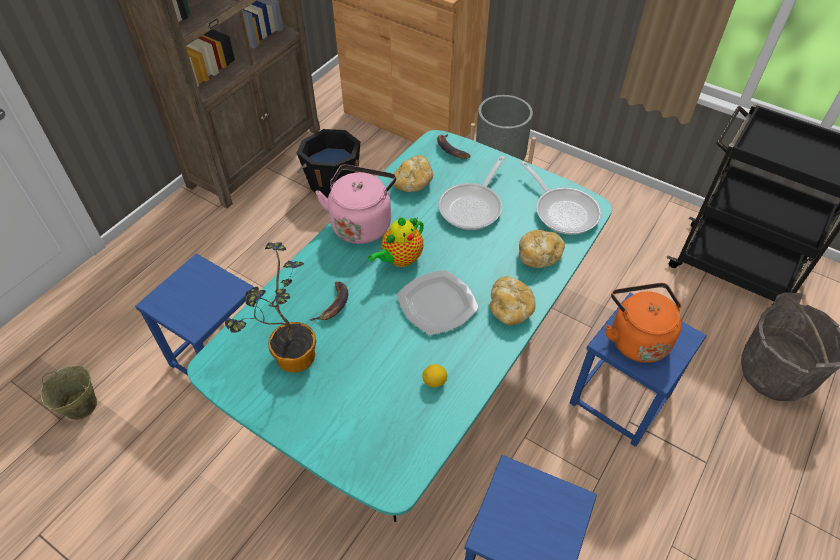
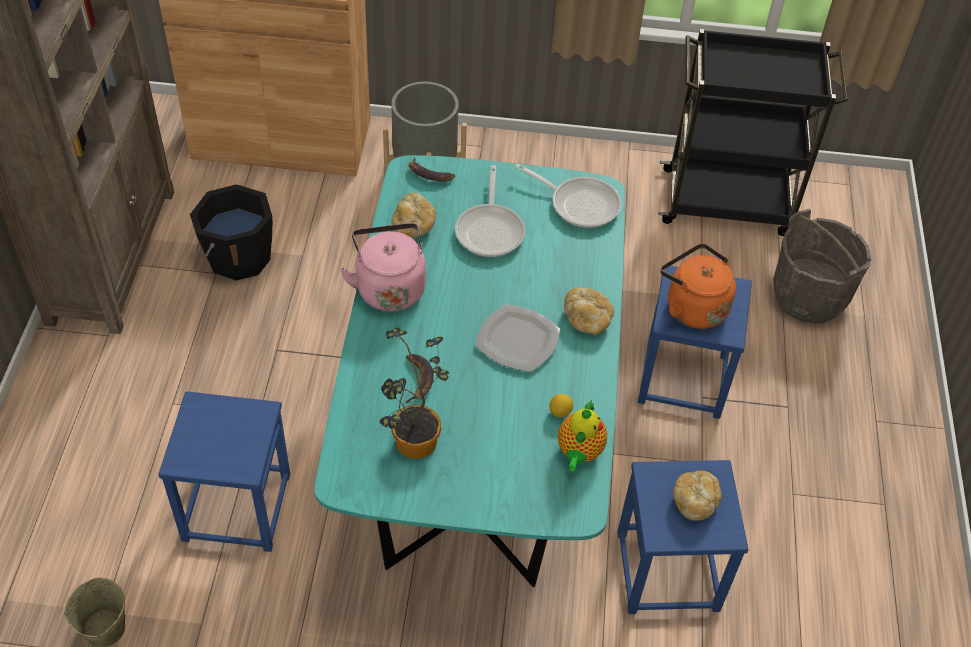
camera: 30 degrees left, 0 degrees up
teapot [368,217,424,267] -> teapot moved to [558,400,607,472]
bread [519,229,565,268] -> bread moved to [673,470,722,521]

